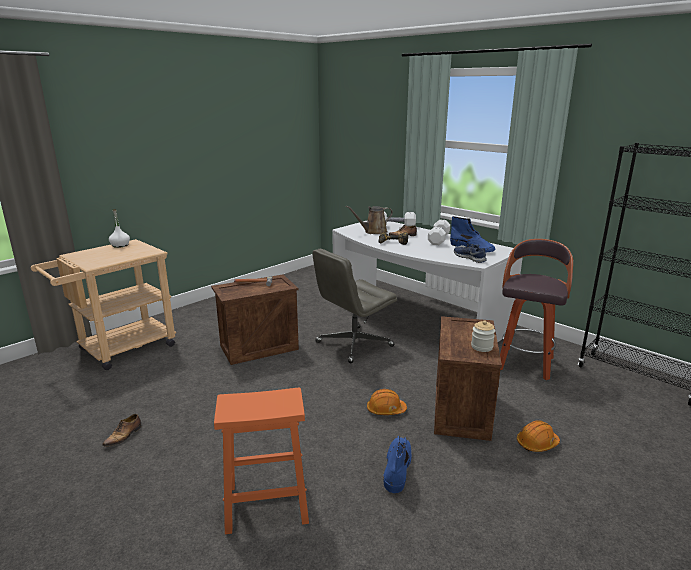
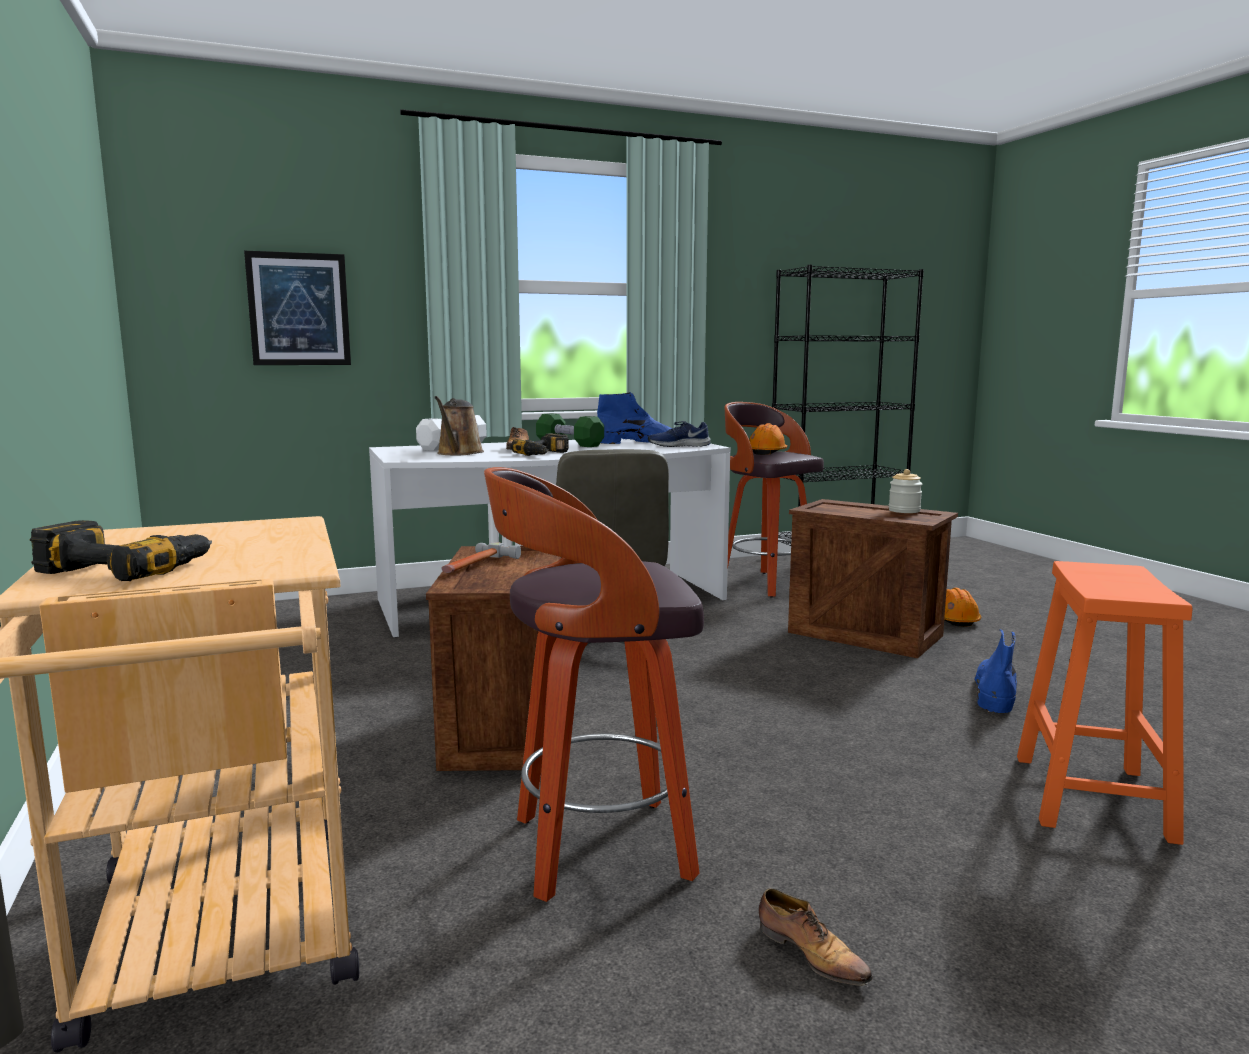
camera: 65 degrees left, 10 degrees down
white bottle [109,209,130,248] -> none
orange hard hat [367,389,407,415] -> orange hard hat moved to [749,423,788,455]
blue boot [383,436,411,493] -> blue boot turned 75 degrees clockwise [974,629,1017,713]
white dumbbell [428,220,450,245] -> green dumbbell [536,413,604,447]
none -> power drill [29,520,212,581]
none -> picture [244,251,351,365]
none -> stool [484,467,704,902]

